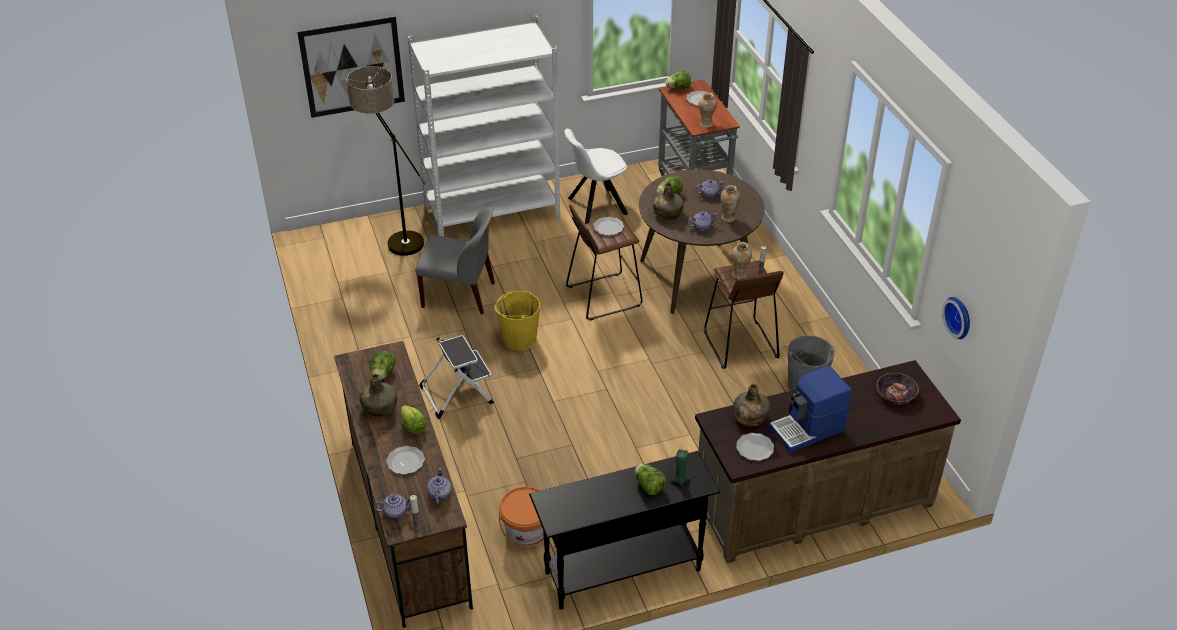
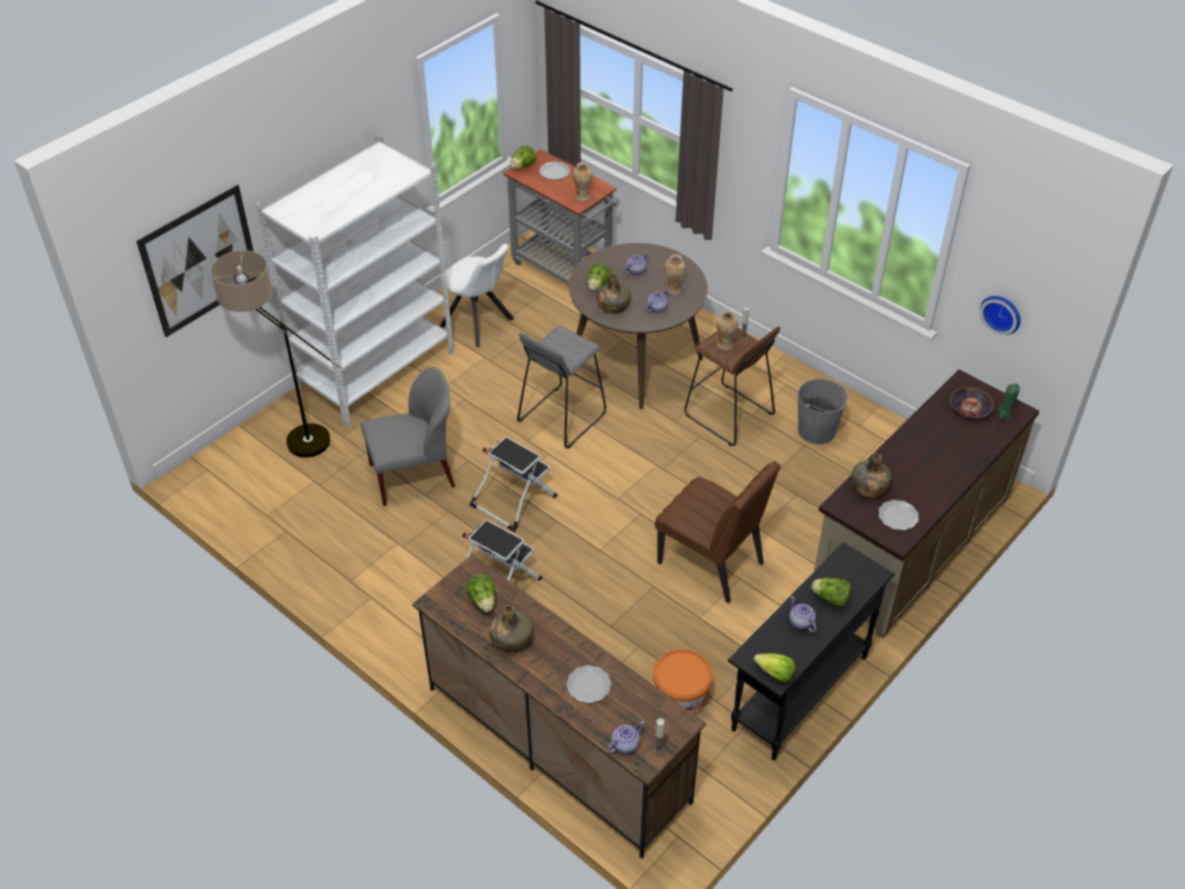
camera: 30 degrees left, 5 degrees up
lettuce [401,405,427,434] -> lettuce moved to [753,653,796,682]
teapot [427,468,451,504] -> teapot moved to [789,596,817,632]
yellow bucket [494,290,540,351] -> step ladder [469,437,558,532]
white chair [564,129,628,224] -> white chair turned 90 degrees counterclockwise [440,244,514,347]
brown stool [566,204,643,321] -> grey stool [517,326,606,448]
plate [593,217,624,236] -> none
green candle [671,449,691,485] -> green candle moved to [997,383,1020,419]
coffee machine [769,366,852,453] -> none
none -> brown chair [655,461,780,603]

